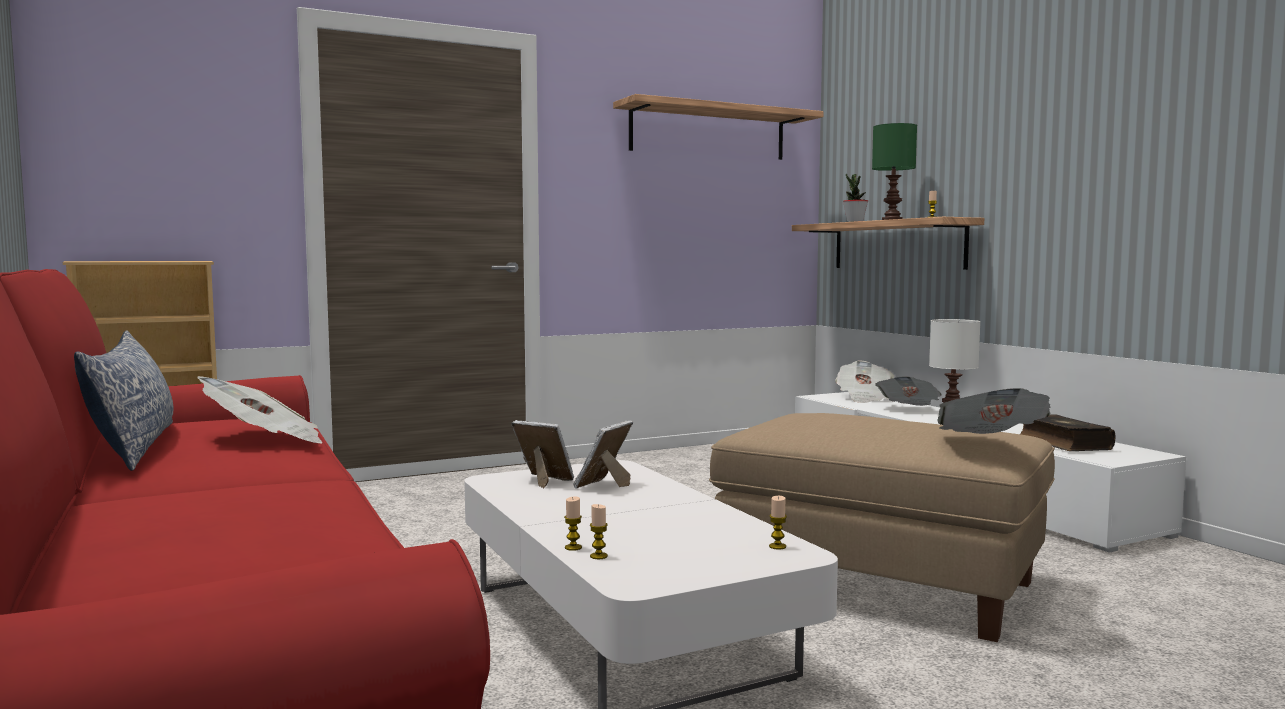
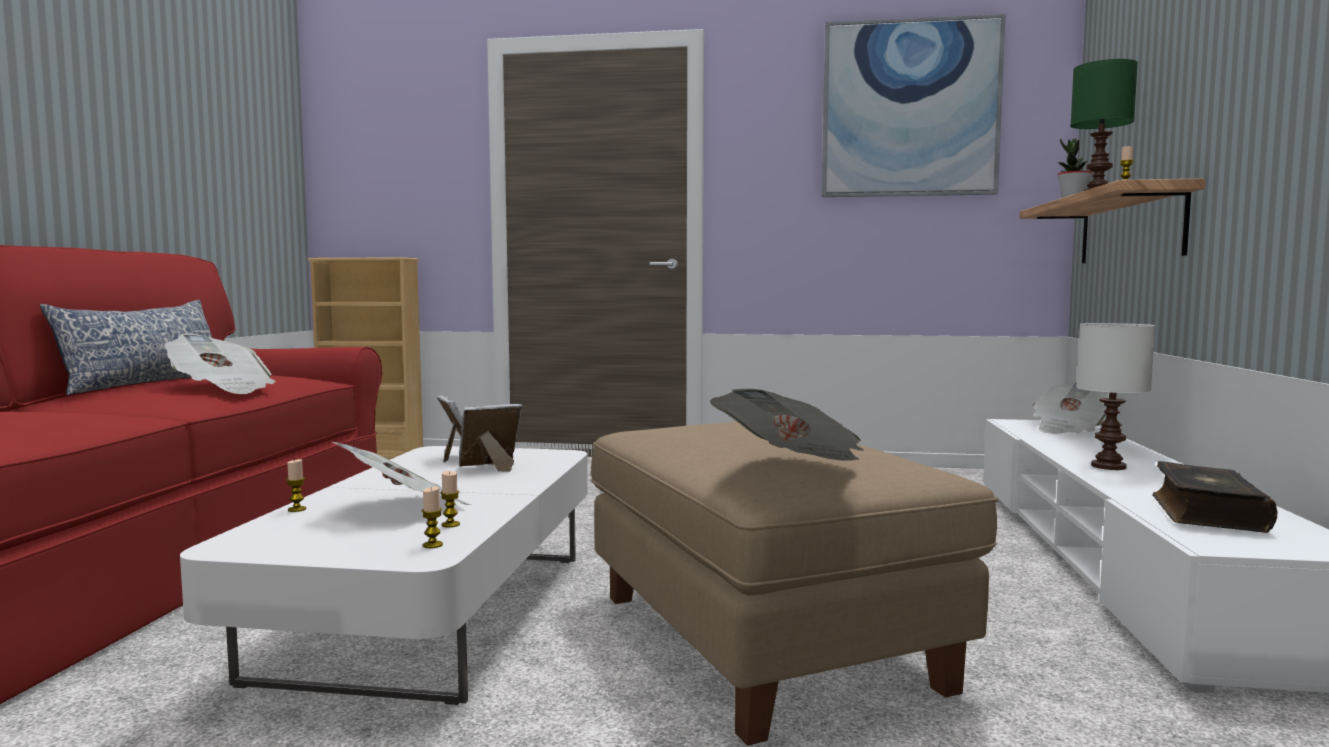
camera: 35 degrees right, 0 degrees up
candle [590,504,608,559] -> candle moved to [440,471,460,528]
shelf [613,94,824,160] -> picture [822,14,1006,197]
newspaper [875,377,942,406] -> newspaper moved to [332,442,471,505]

